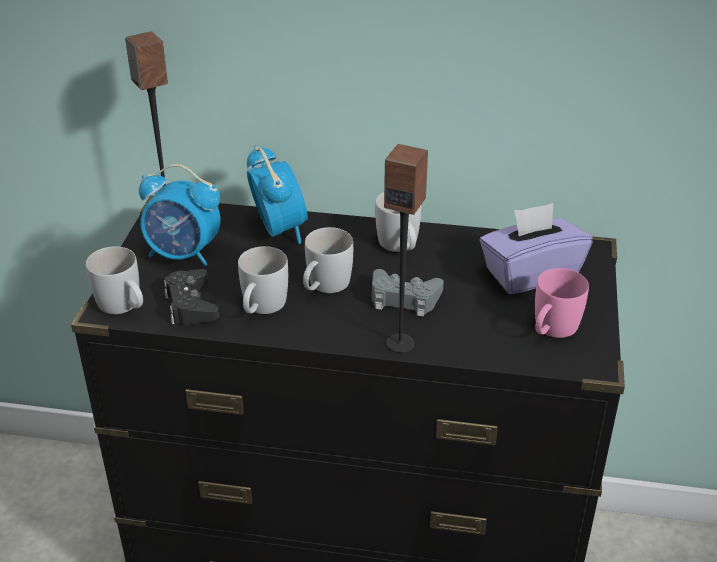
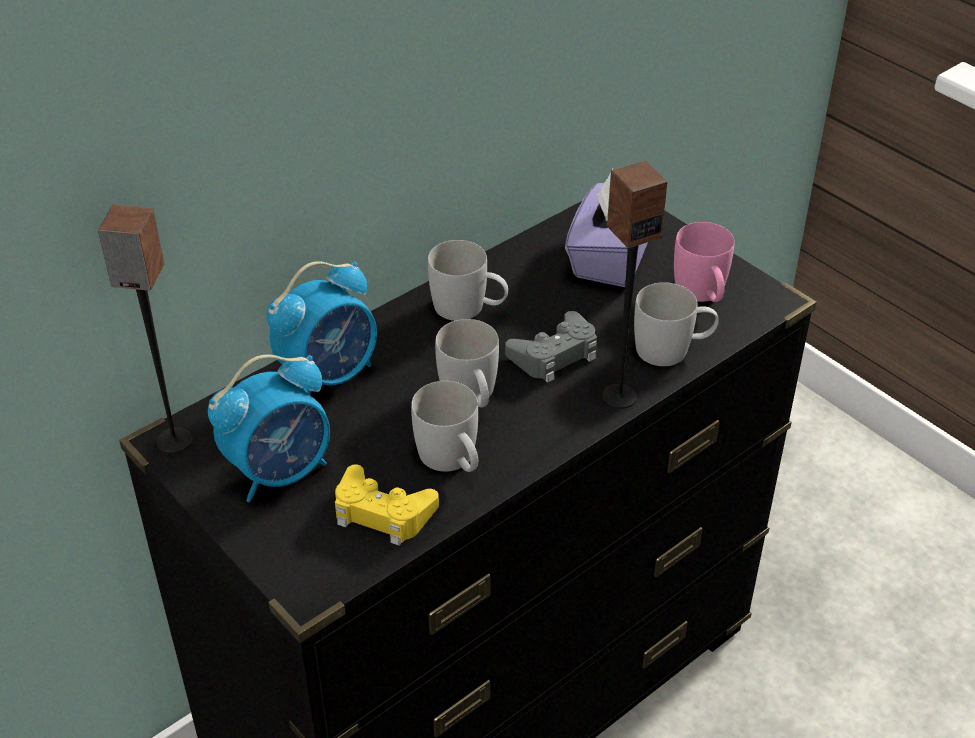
camera: 50 degrees left, 5 degrees up
white mug [86,246,143,314] -> white mug moved to [634,282,719,366]
black game controller [164,269,219,326] -> yellow game controller [335,464,439,546]
alarm clock [247,145,308,244] -> alarm clock turned 120 degrees clockwise [266,261,377,395]

